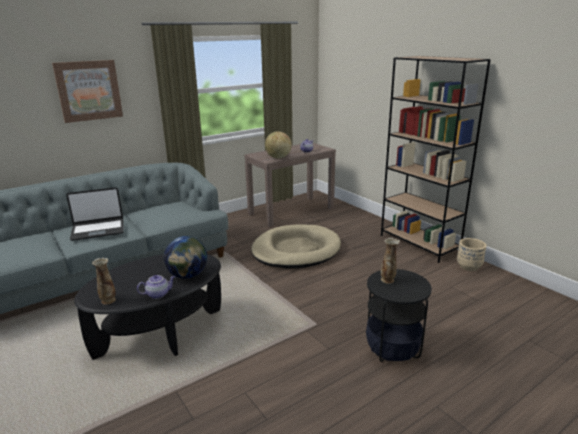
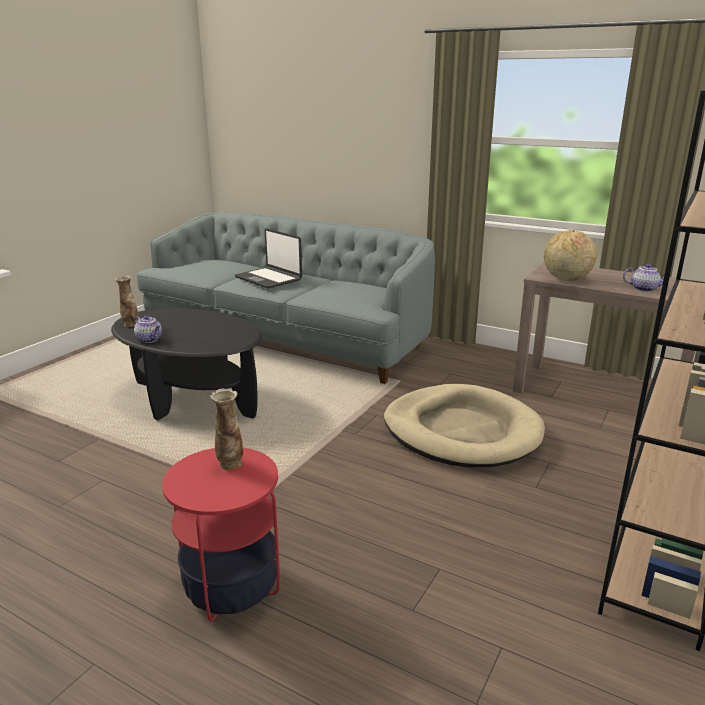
camera: 65 degrees right, 0 degrees up
picture [52,60,123,123] -> none
globe [163,236,207,279] -> none
black side table [366,269,432,362] -> red side table [162,448,280,622]
beige planter [457,238,487,271] -> none

